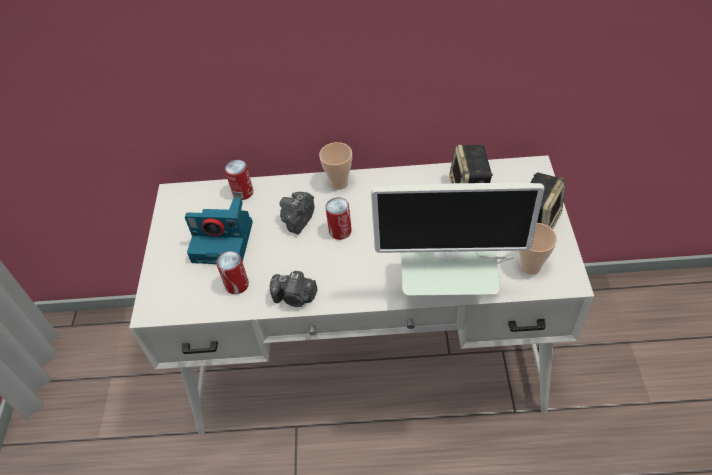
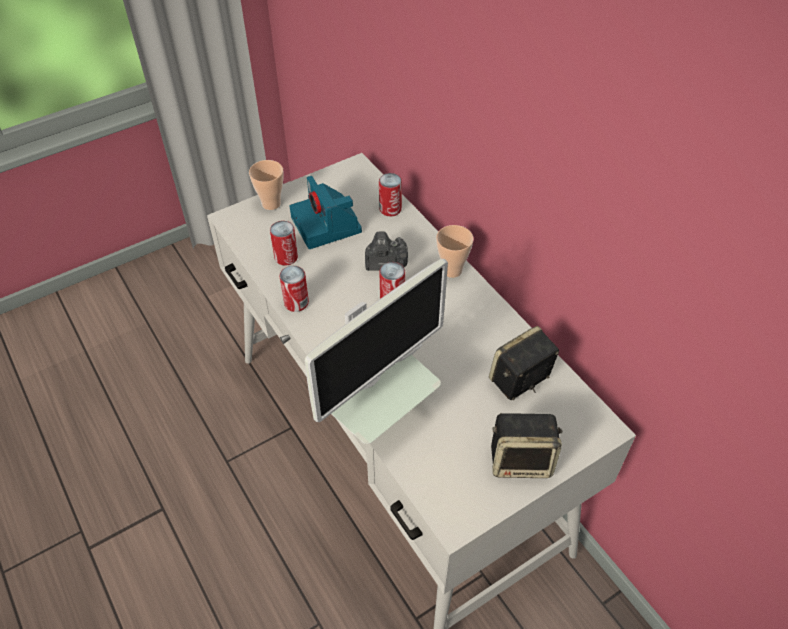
camera: 55 degrees right, 0 degrees up
camera [270,271,317,307] -> can [279,266,309,312]
monitor [371,183,545,296] -> monitor turned 105 degrees counterclockwise [305,259,448,444]
cup [519,223,557,275] -> cup moved to [249,160,284,210]

